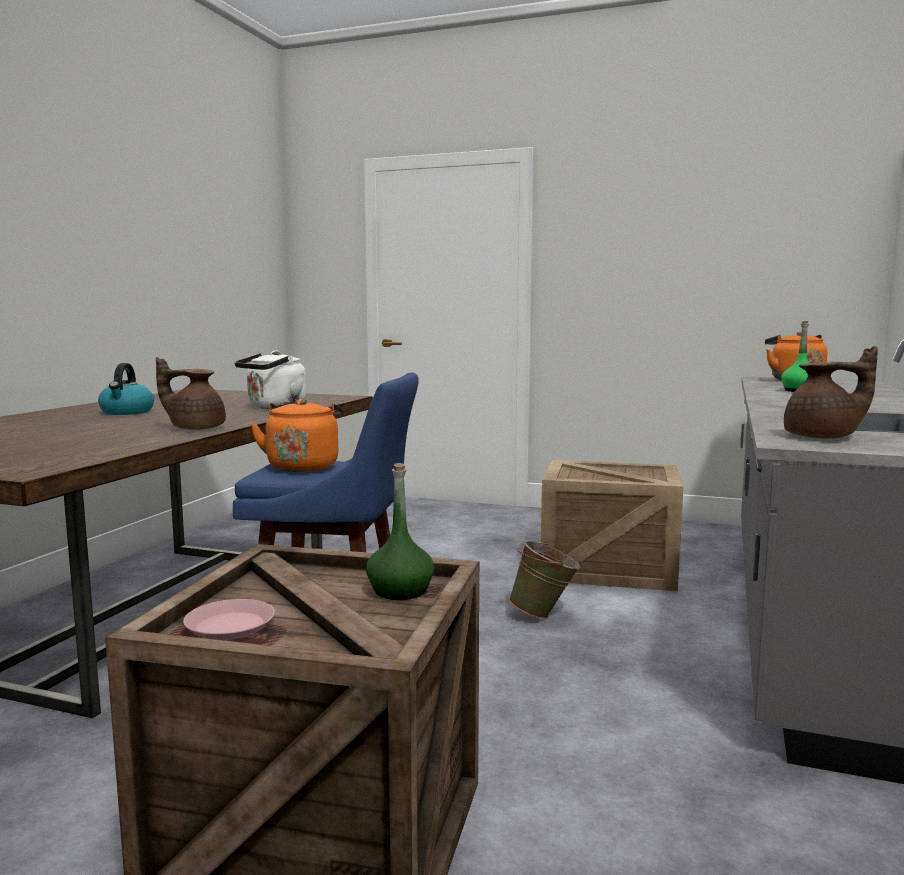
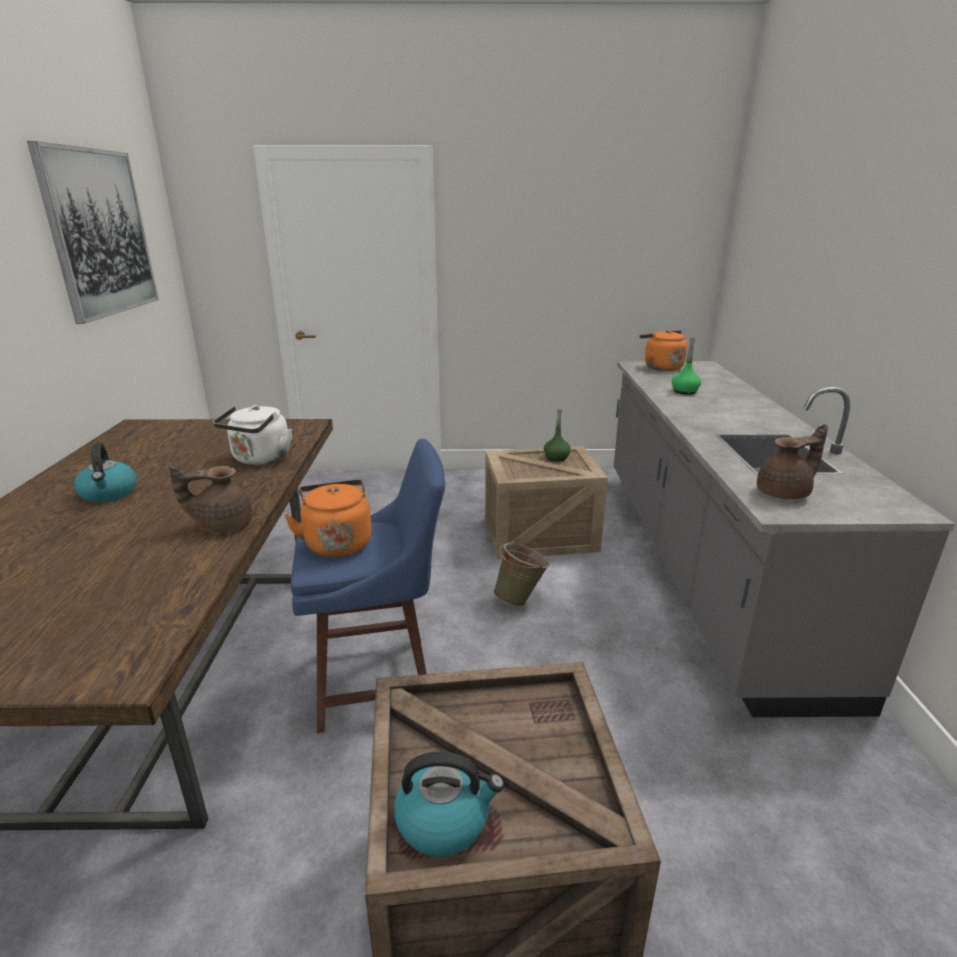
camera: 20 degrees left, 15 degrees up
pink plate [183,599,275,640] -> kettle [394,752,504,857]
green bottle [366,463,434,600] -> green bottle moved to [544,408,571,461]
none -> picture [27,141,159,324]

